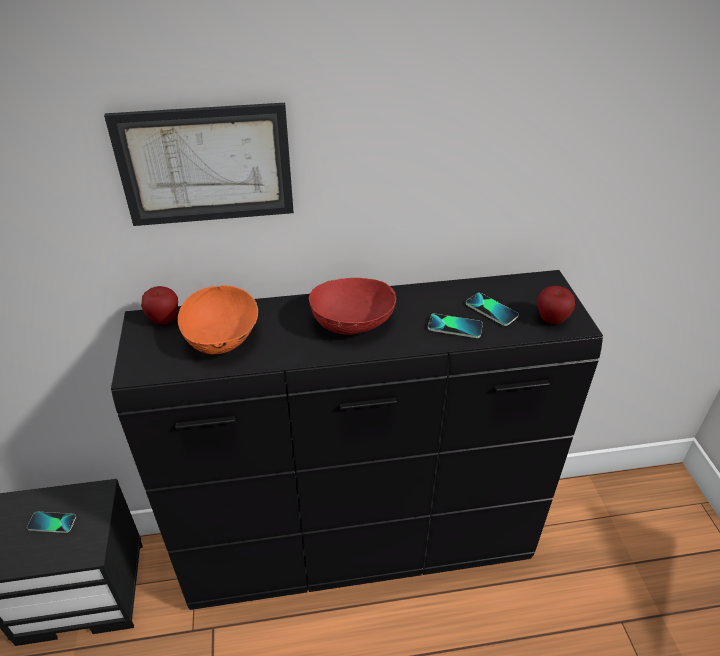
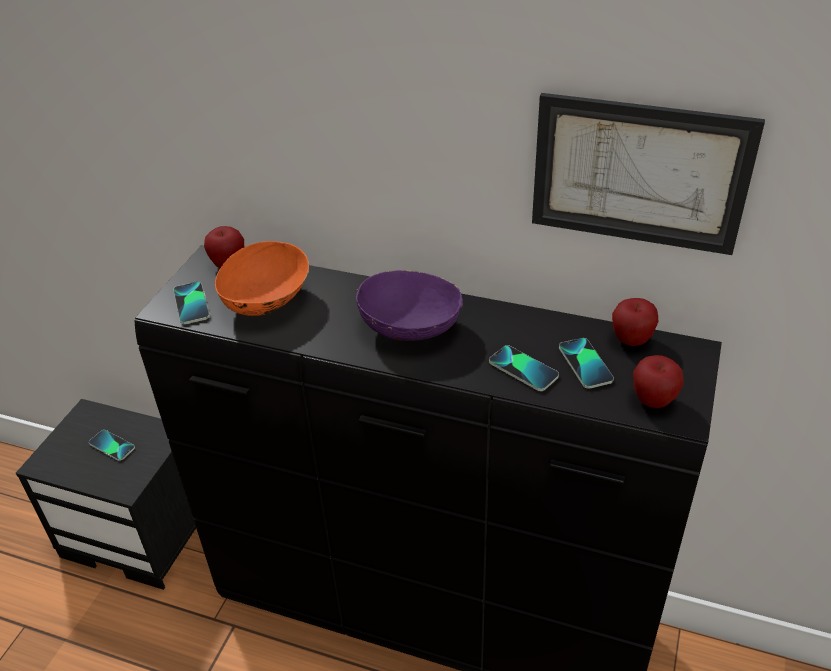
camera: 30 degrees right, 0 degrees up
picture [104,103,294,226] -> picture moved to [532,93,765,255]
red bowl [309,278,396,335] -> purple bowl [356,270,463,341]
none -> phone [173,282,210,324]
none -> apple [612,298,658,346]

